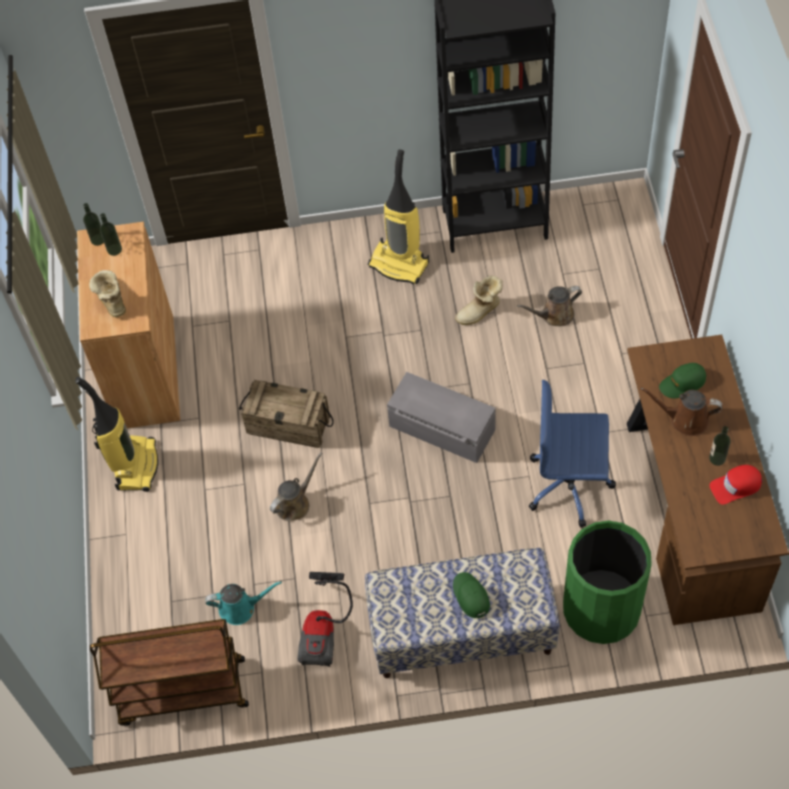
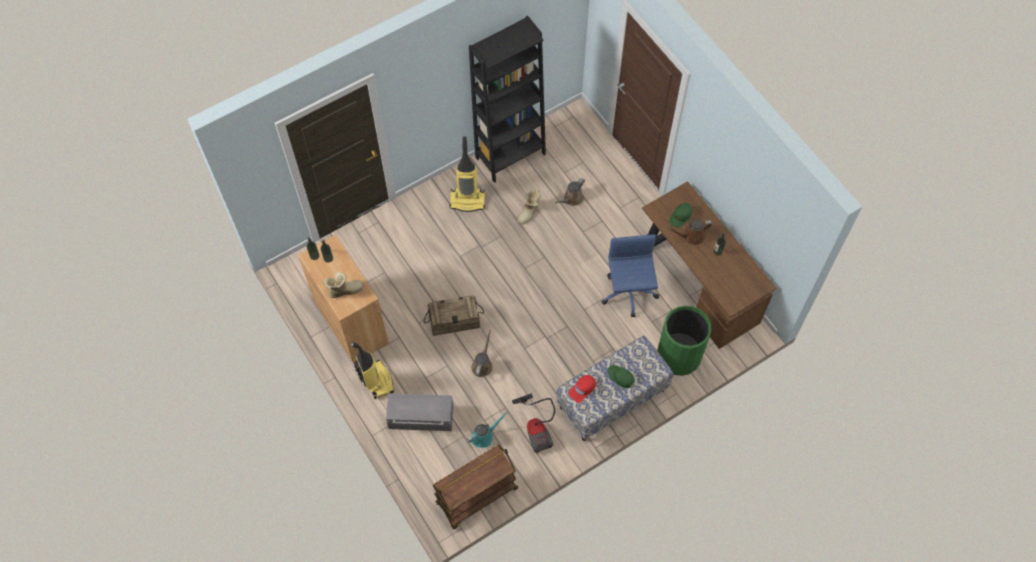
camera: 30 degrees left, 5 degrees up
boot [89,270,126,317] -> boot turned 120 degrees clockwise [324,272,364,298]
grey storage box [387,372,496,463] -> grey storage box moved to [386,393,453,431]
blue office chair [529,380,616,527] -> blue office chair turned 105 degrees clockwise [601,234,659,317]
red cap [710,465,762,505] -> red cap moved to [568,375,596,403]

